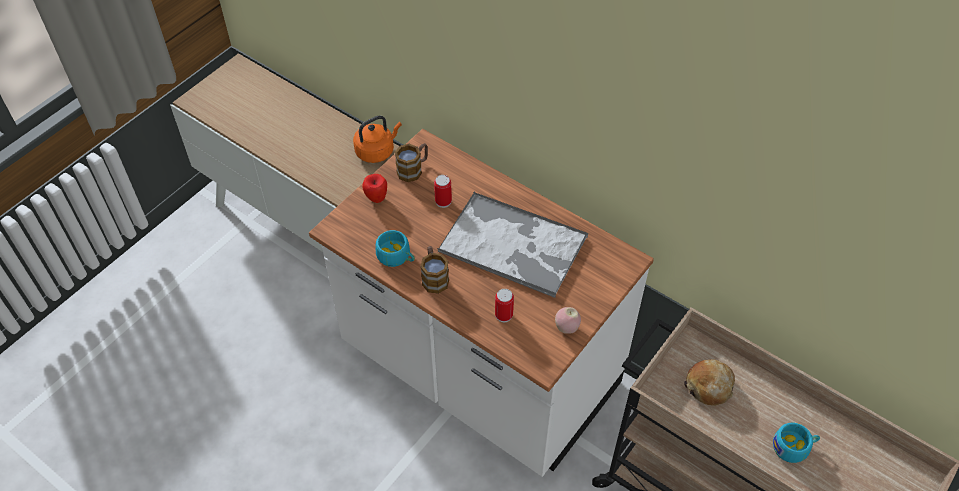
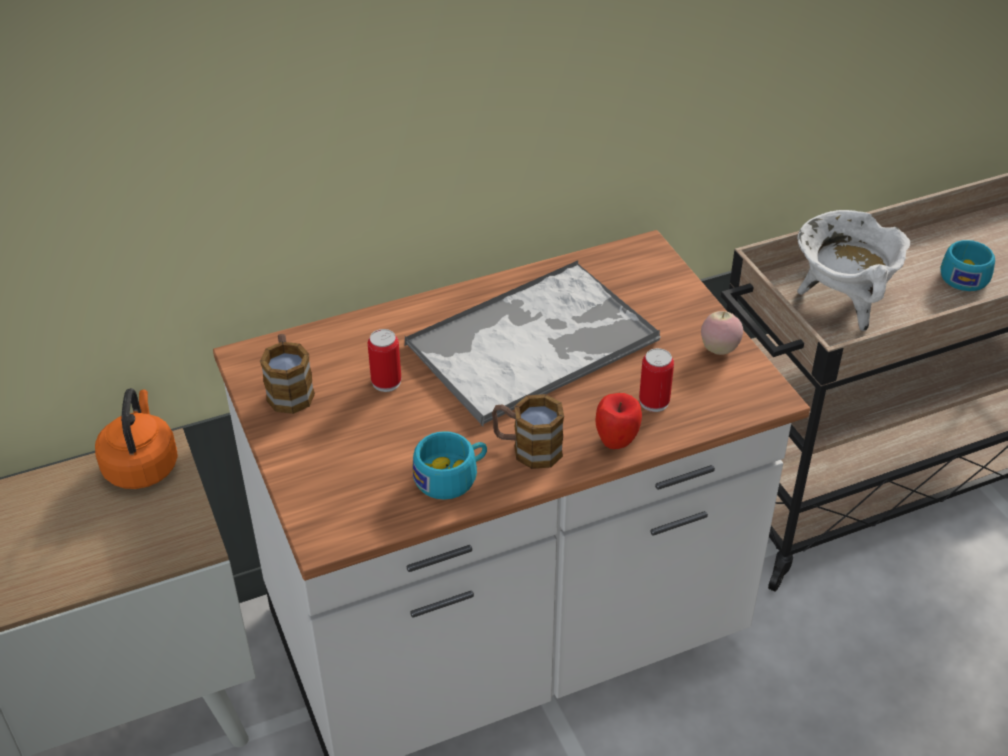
camera: 60 degrees left, 10 degrees down
apple [362,174,387,203] -> apple moved to [595,393,642,449]
bread [684,359,735,406] -> white cooking pot [797,210,910,331]

